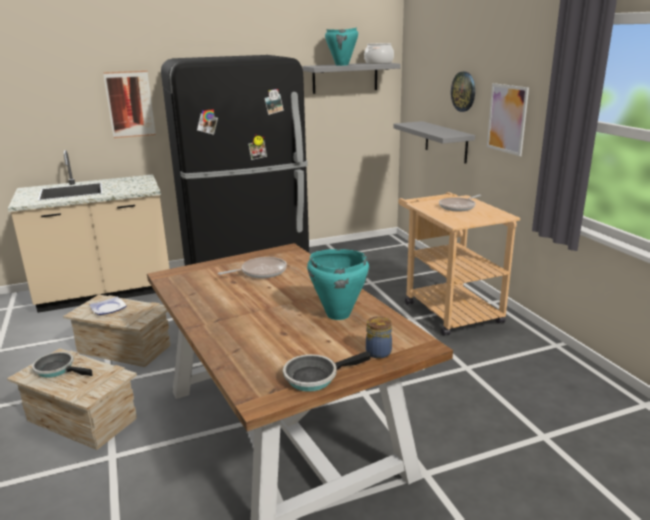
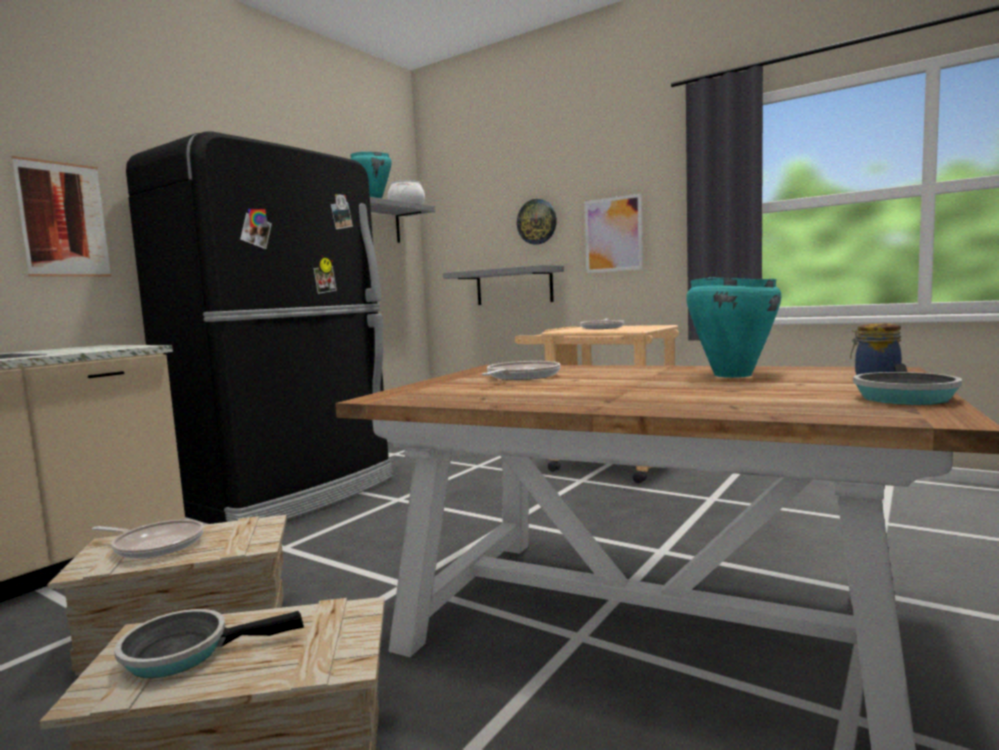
camera: 35 degrees left, 15 degrees down
plate [90,297,127,315] -> frying pan [92,519,204,559]

